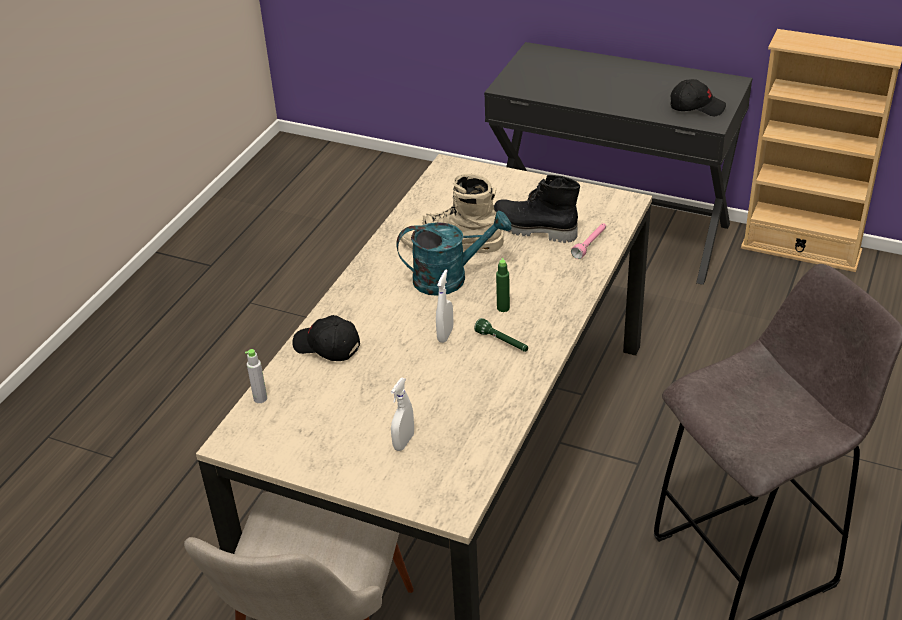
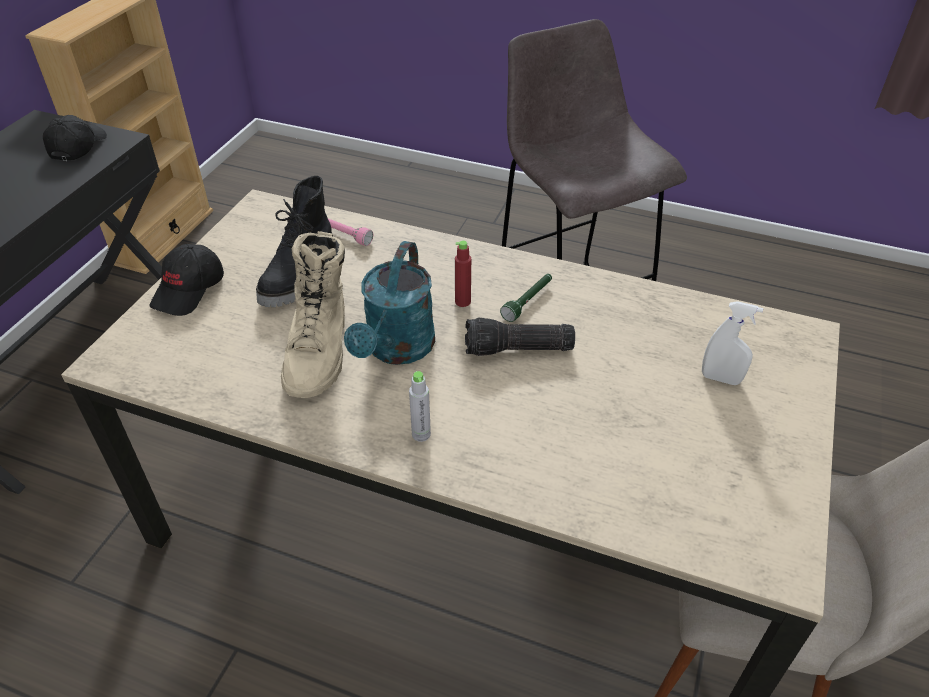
camera: 95 degrees left, 5 degrees up
grey bottle [245,349,267,403] -> grey bottle moved to [409,371,431,442]
black cap [292,315,360,361] -> black cap moved to [149,244,224,316]
turquoise watering can [396,211,511,296] -> turquoise watering can turned 150 degrees counterclockwise [344,241,435,365]
white spray bottle [436,270,453,343] -> flashlight [465,317,575,356]
green bottle [496,258,510,312] -> red bottle [455,241,471,307]

